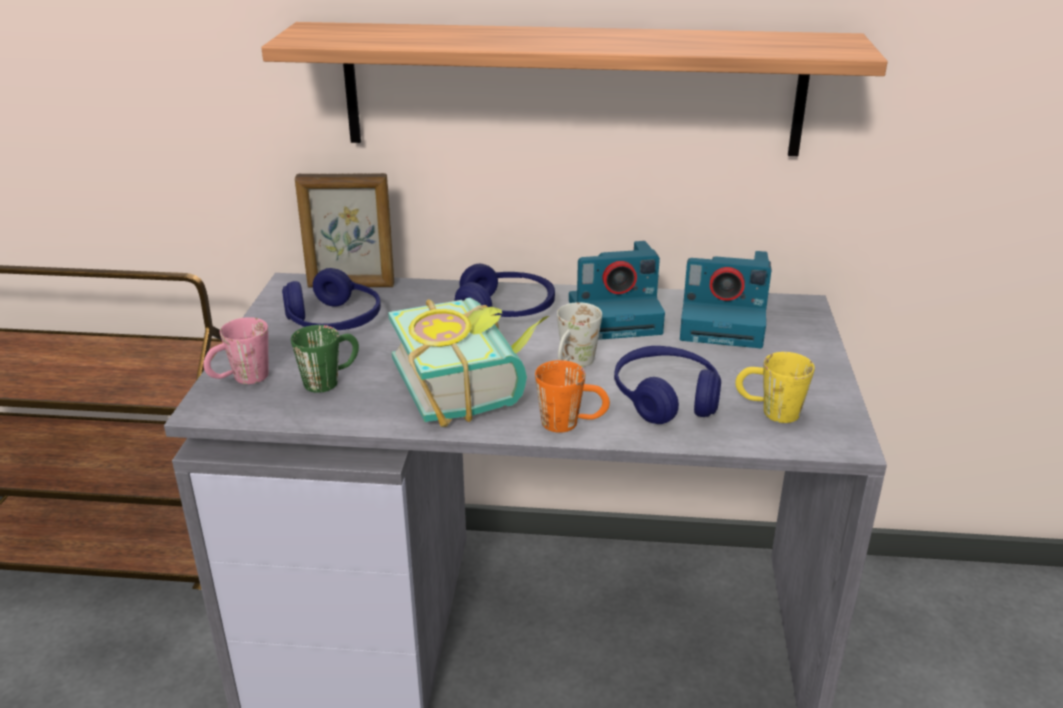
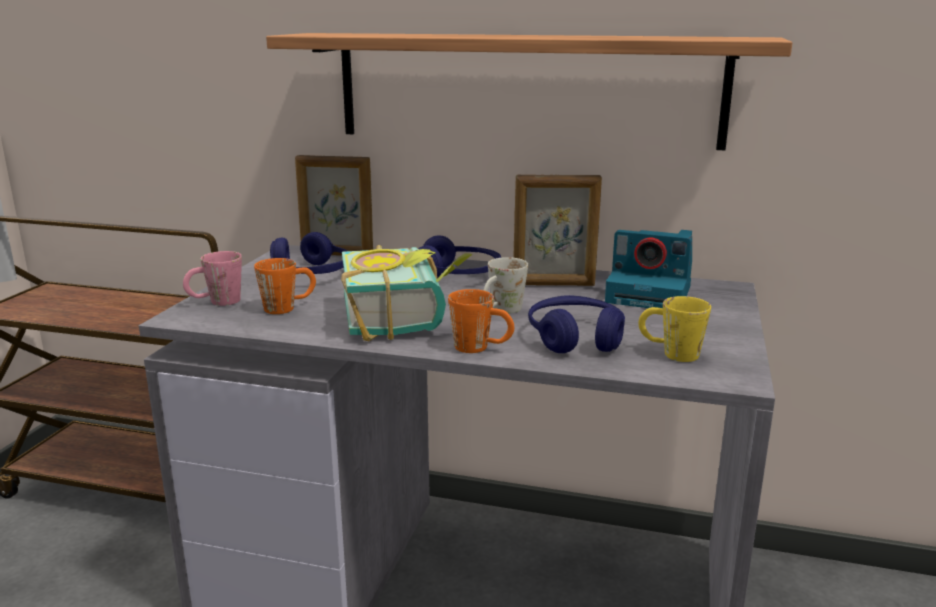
camera: 10 degrees right, 10 degrees down
green mug [291,325,359,393] -> orange mug [254,258,316,314]
camera [569,241,665,340] -> picture frame [513,175,602,286]

